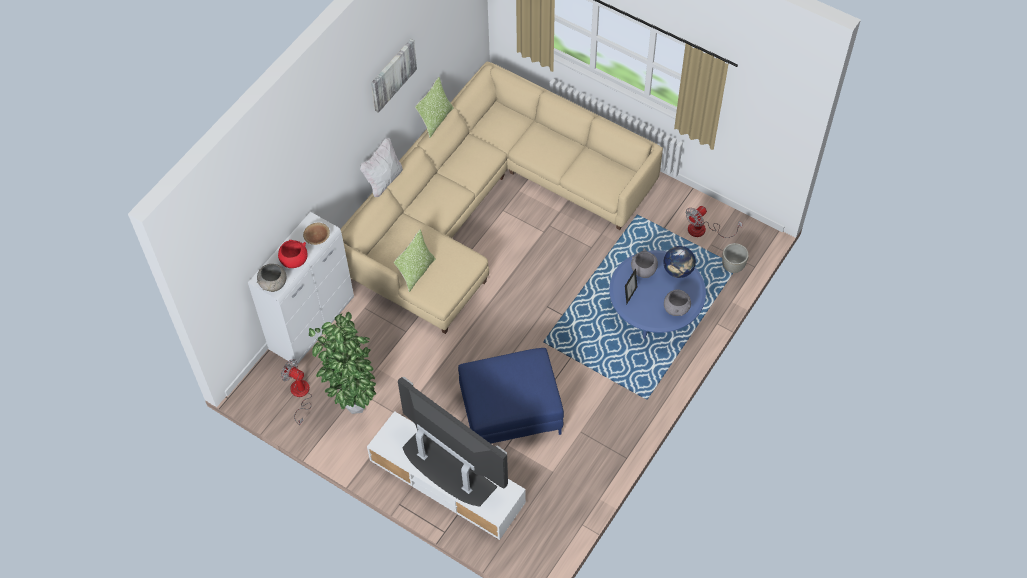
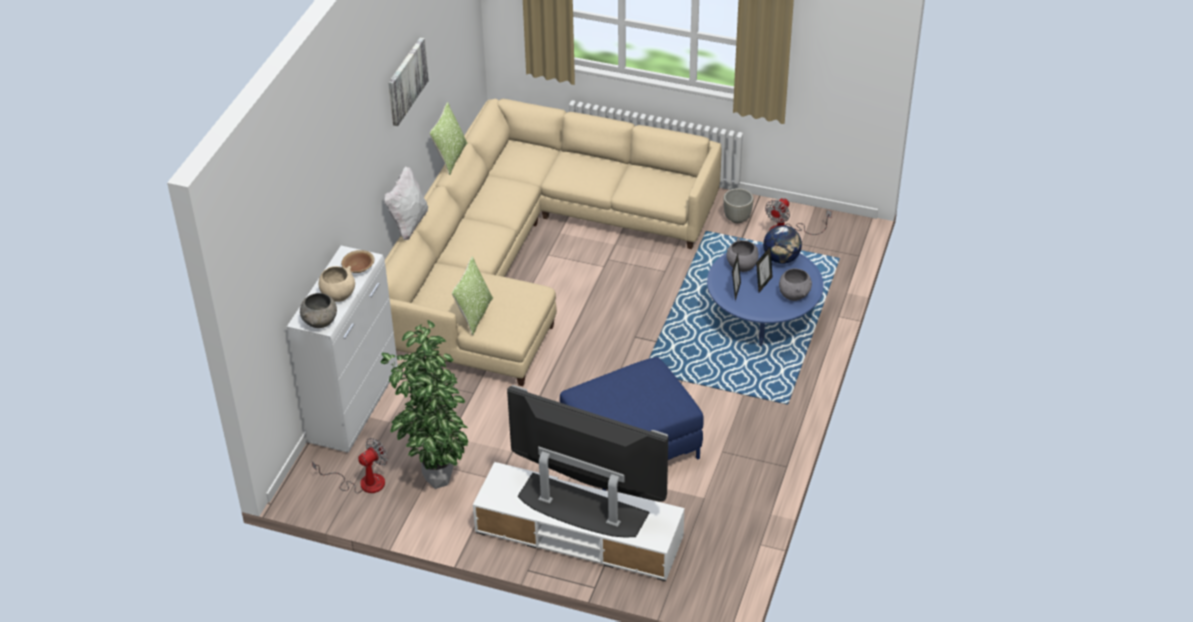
camera: 15 degrees left, 15 degrees down
red bowl [278,240,307,268] -> beige bowl [319,266,355,302]
fan [281,359,312,425] -> fan turned 120 degrees clockwise [312,438,388,493]
grey planter [722,243,749,273] -> grey planter moved to [723,188,754,223]
none -> picture frame [756,247,773,293]

